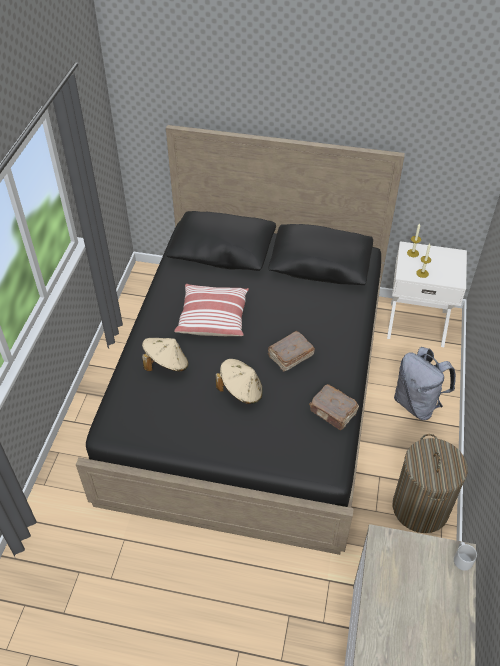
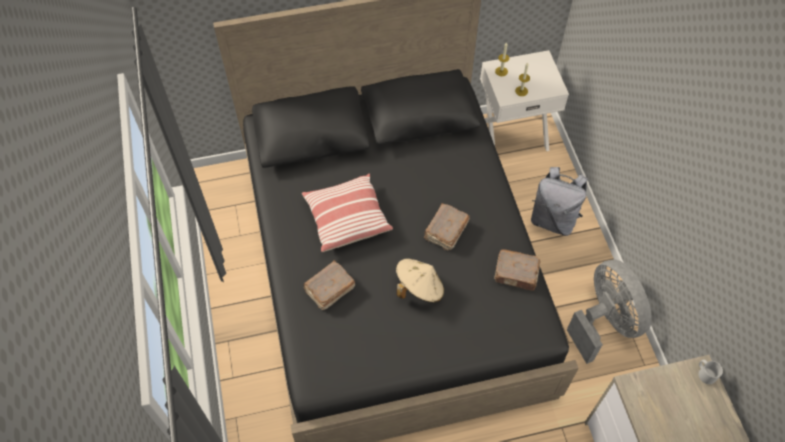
camera: 25 degrees left, 10 degrees up
beige hat [142,338,188,372] -> brown book [303,260,355,310]
laundry basket [393,434,468,533] -> grey fan [567,260,652,364]

